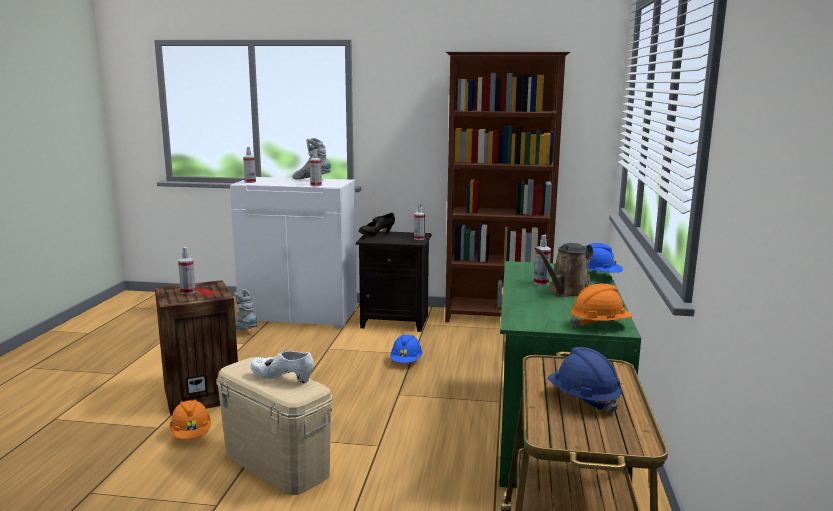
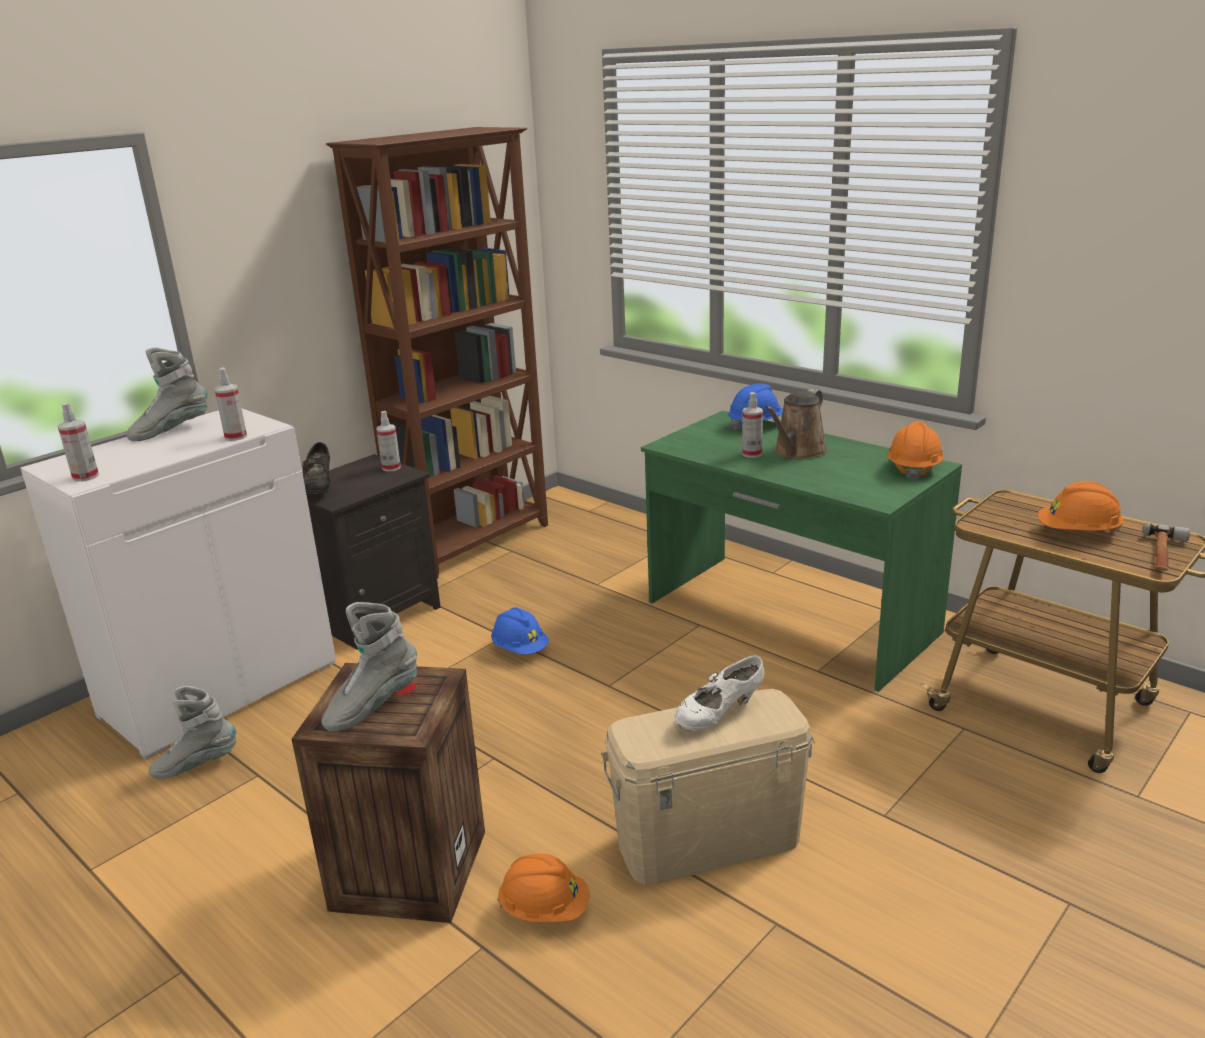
camera: 55 degrees left, 10 degrees up
spray bottle [178,247,196,294] -> grey boot [321,602,417,732]
brown watering can [534,243,593,297] -> brown watering can turned 45 degrees clockwise [765,389,828,459]
blue hard hat [548,347,622,414] -> orange hard hat [1038,481,1124,532]
none -> hammer [1142,523,1190,571]

